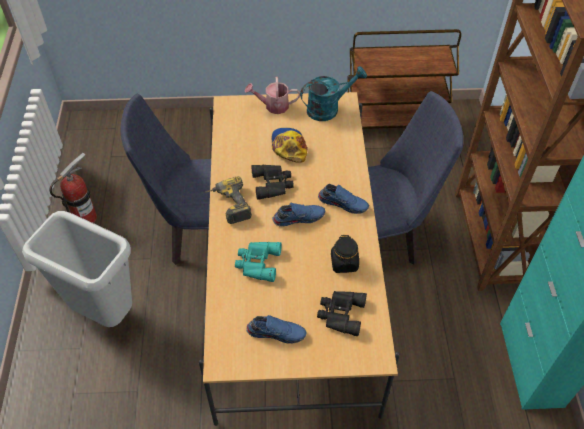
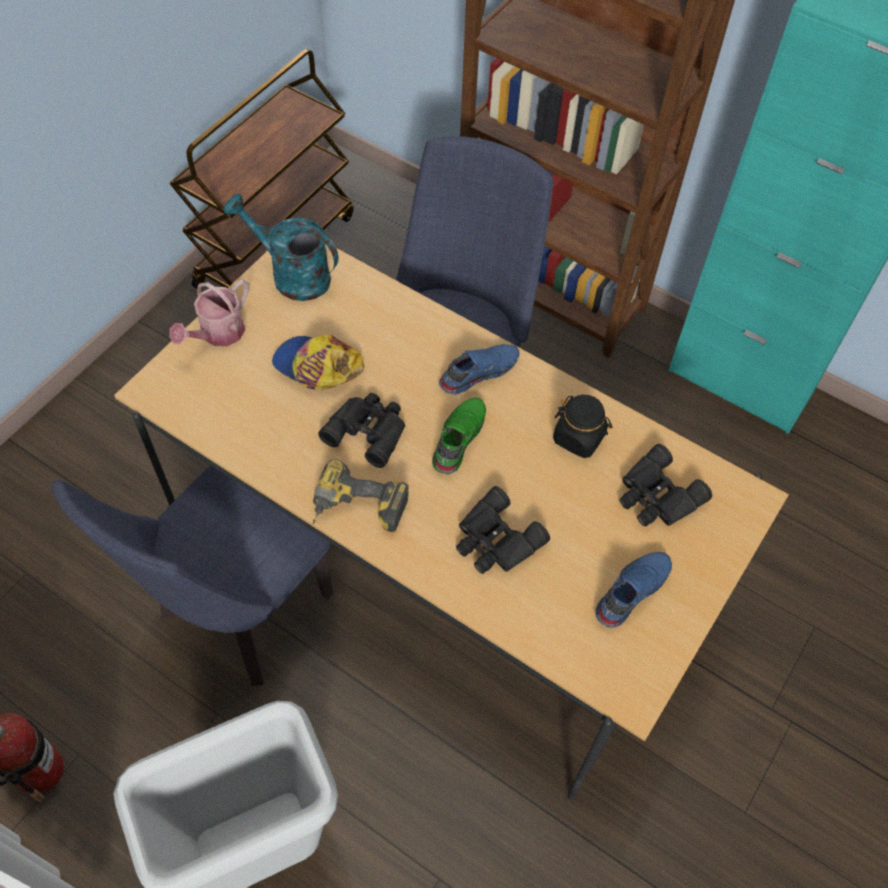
camera: 55 degrees left, 5 degrees up
turquoise binoculars [235,242,282,282] -> black binoculars [456,486,550,574]
blue shoe [272,203,325,227] -> green shoe [432,397,486,474]
turquoise watering can [300,66,367,121] -> turquoise watering can turned 75 degrees counterclockwise [224,194,339,301]

